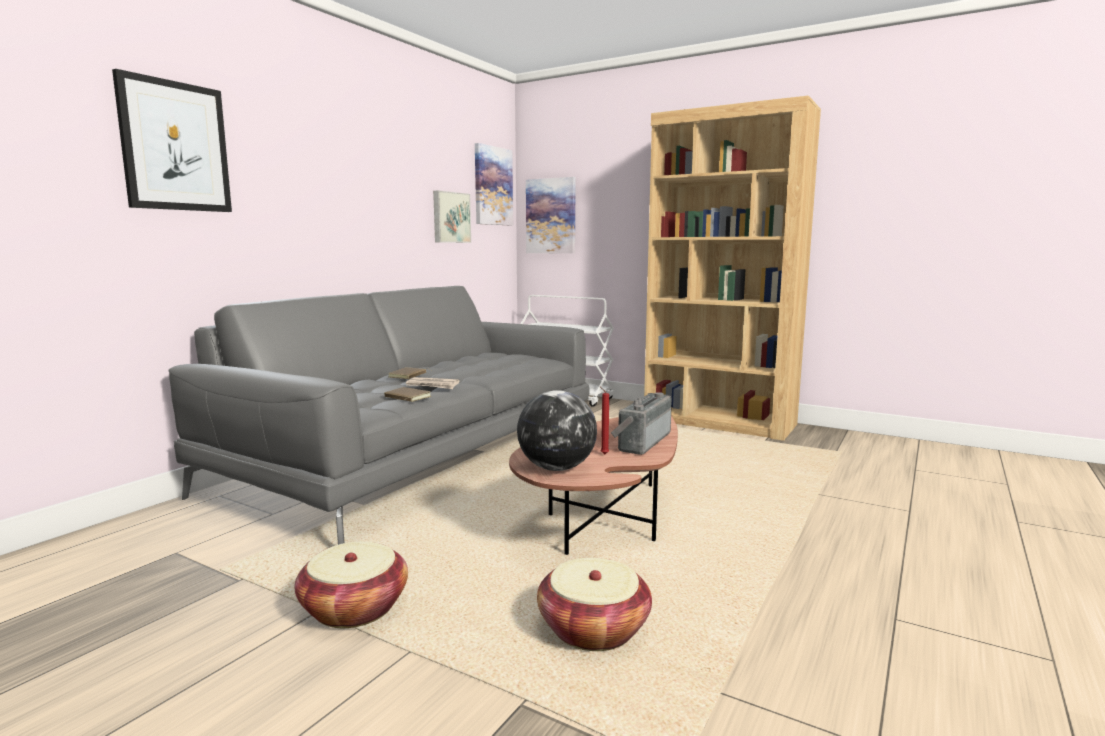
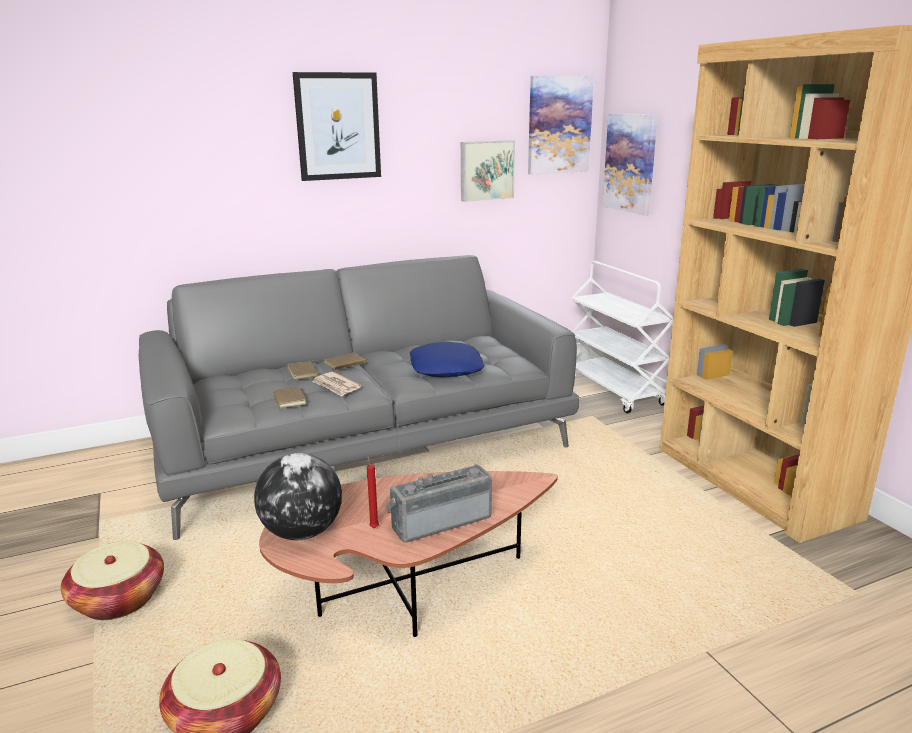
camera: 35 degrees right, 10 degrees up
picture [112,69,232,212] -> picture moved to [293,72,381,181]
none -> brown book [287,360,318,380]
none -> blue pillow [410,342,485,377]

